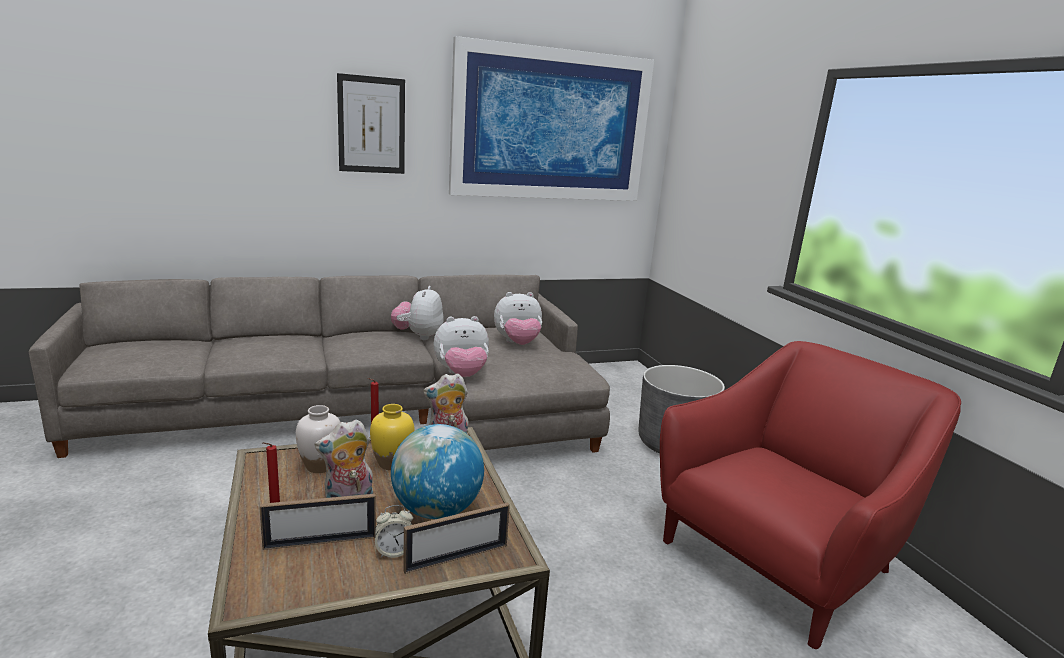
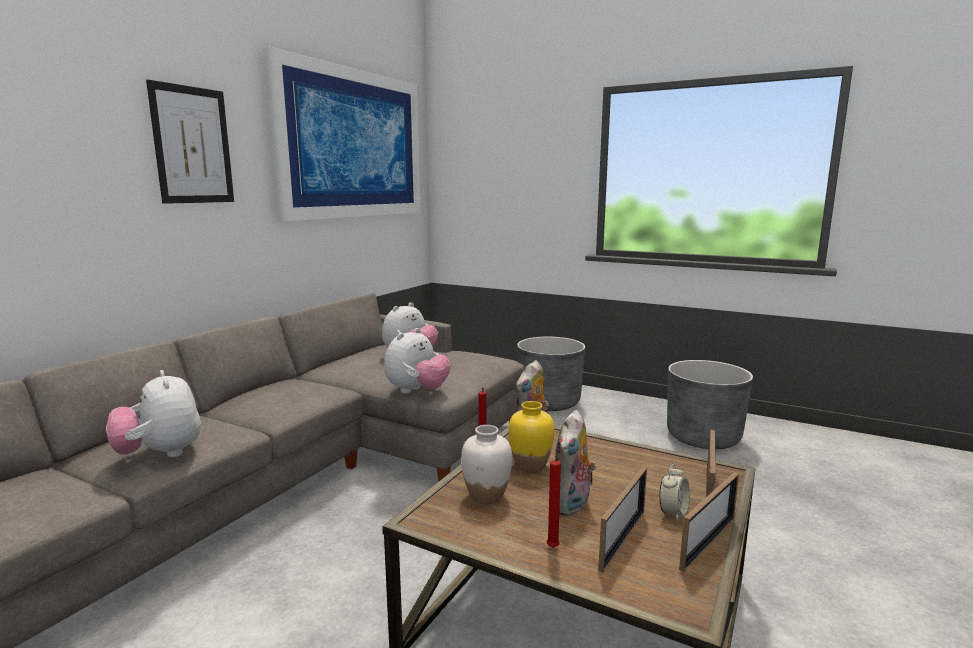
camera: 40 degrees left, 5 degrees down
plush toy [391,286,444,340] -> plush toy moved to [106,370,201,458]
globe [391,424,484,519] -> none
red armchair [660,341,961,649] -> grey planter [667,360,753,449]
none -> picture frame [679,472,739,572]

